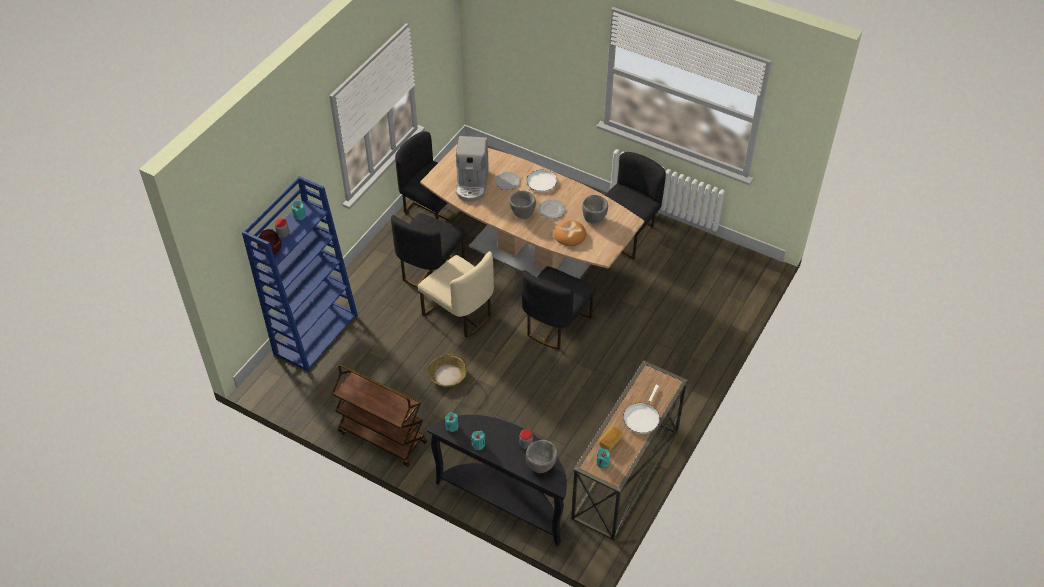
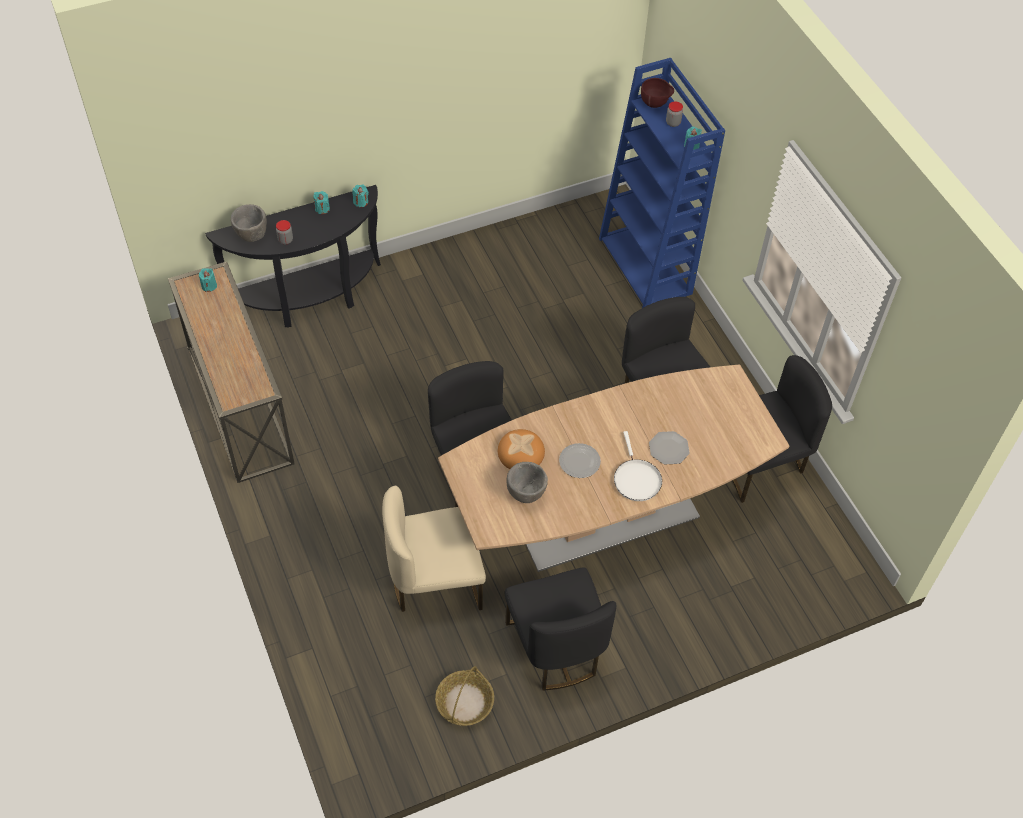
camera: 125 degrees right, 5 degrees up
brown cart [332,364,427,467] -> none
beige chair [418,251,494,338] -> beige chair moved to [382,486,486,612]
basket [428,354,467,387] -> basket moved to [435,666,494,726]
coffee machine [456,136,489,202] -> none
grey bowl [509,191,536,219] -> none
bread [599,426,623,451] -> none
white frying pan [623,385,660,434] -> none

